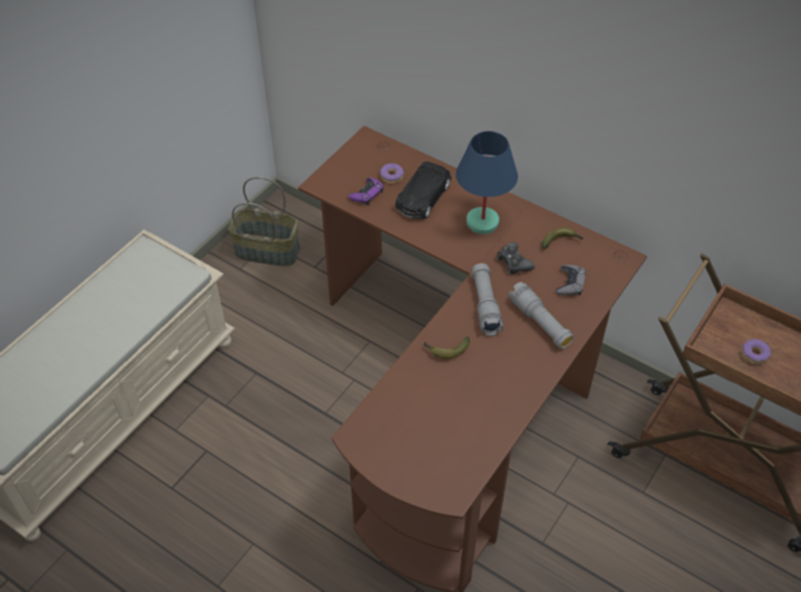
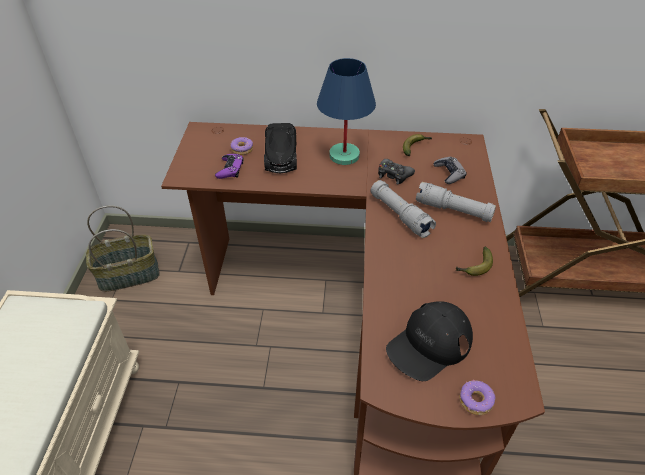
camera: 30 degrees left, 5 degrees down
banana [424,336,470,359] -> banana moved to [456,246,493,276]
donut [742,339,771,365] -> donut moved to [459,380,495,415]
none -> black cap [386,301,473,381]

